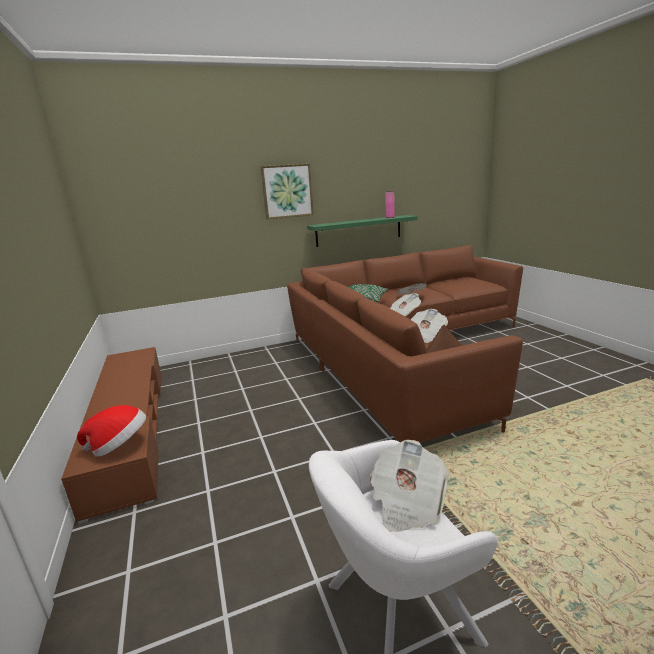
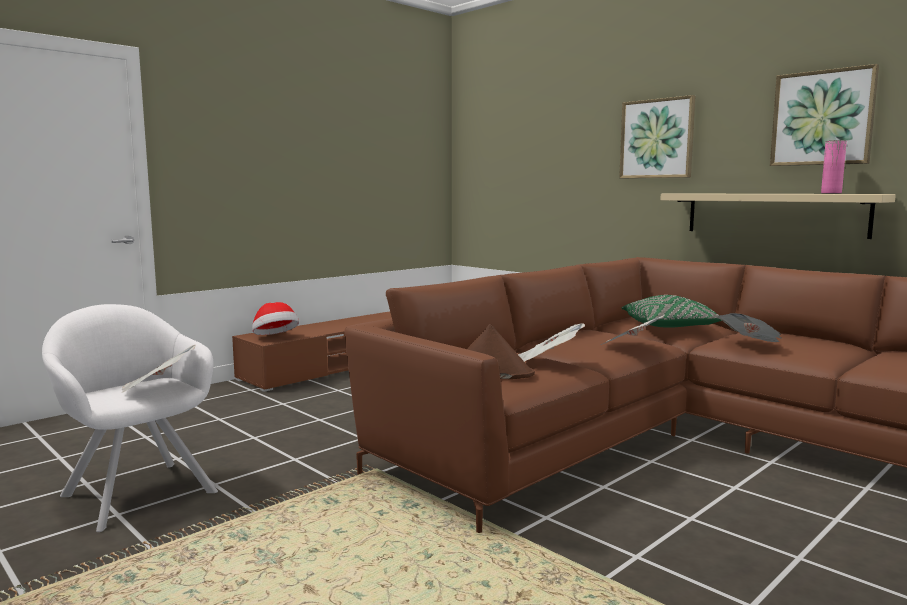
camera: 65 degrees right, 10 degrees down
green shelf [307,215,418,247] -> beige shelf [660,193,896,239]
none -> picture [770,64,879,166]

